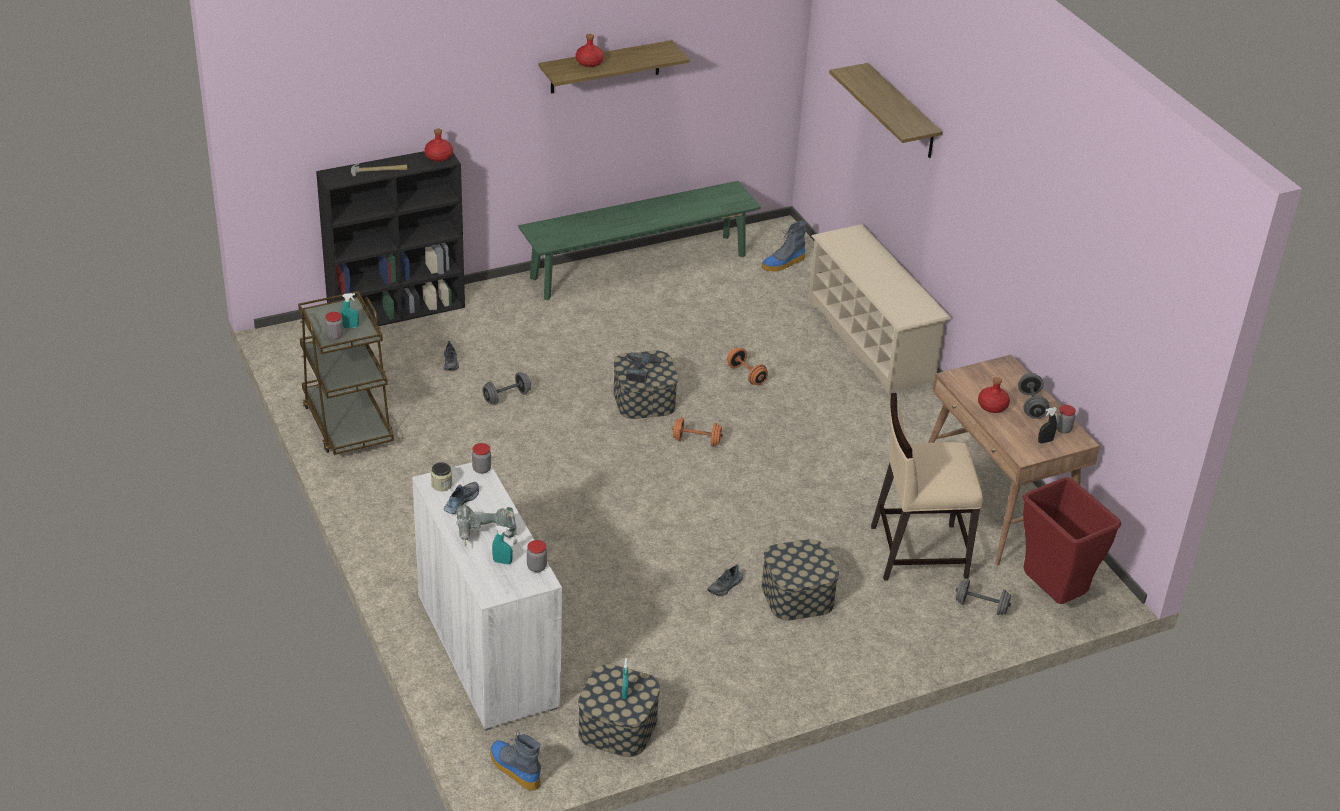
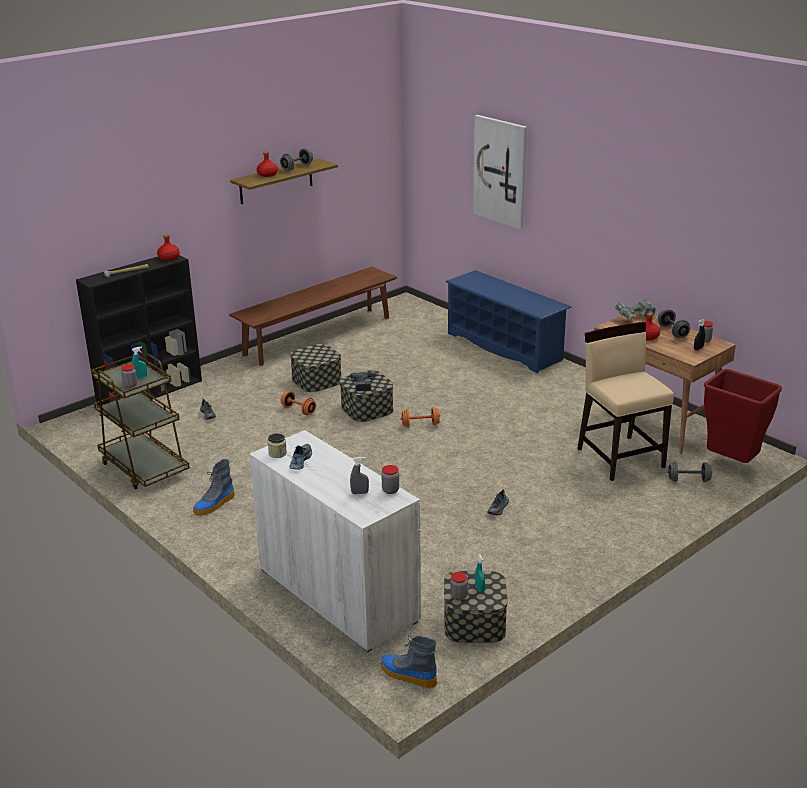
camera: 15 degrees left, 10 degrees down
power drill [456,505,516,547] -> power drill moved to [615,300,658,322]
jar [472,443,491,474] -> jar moved to [450,572,468,600]
grey dumbbell [482,372,531,404] -> grey dumbbell moved to [280,148,313,171]
turquoise spray bottle [492,526,513,565] -> grey spray bottle [350,457,369,494]
green bench [518,181,761,300] -> brown bench [229,267,397,366]
orange dumbbell [727,348,768,385] -> orange dumbbell moved to [281,391,316,415]
storage box [761,539,839,620] -> storage box moved to [290,344,341,392]
boot [762,220,806,272] -> boot moved to [193,459,235,516]
beige shoe rack [808,224,952,394] -> blue shoe rack [445,270,571,373]
shelf [829,63,943,158] -> picture [473,115,527,229]
beige chair [871,393,983,580] -> beige chair turned 90 degrees clockwise [577,322,674,481]

